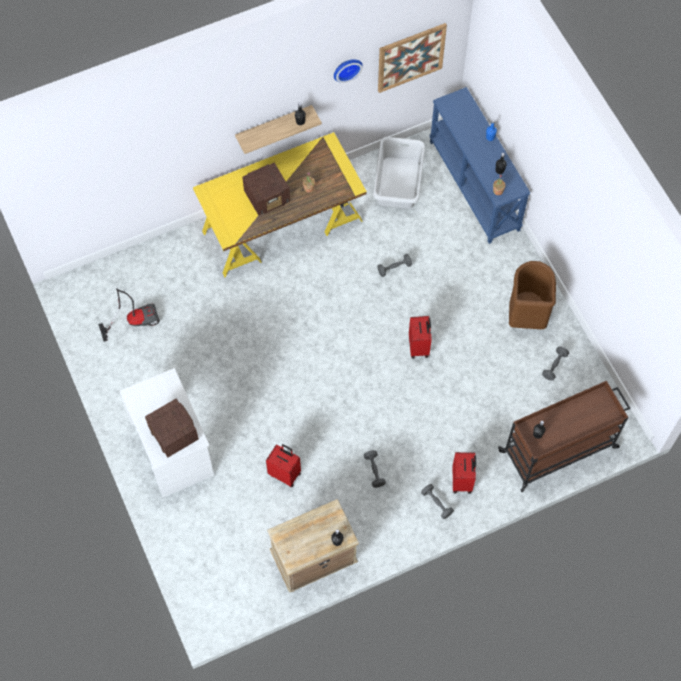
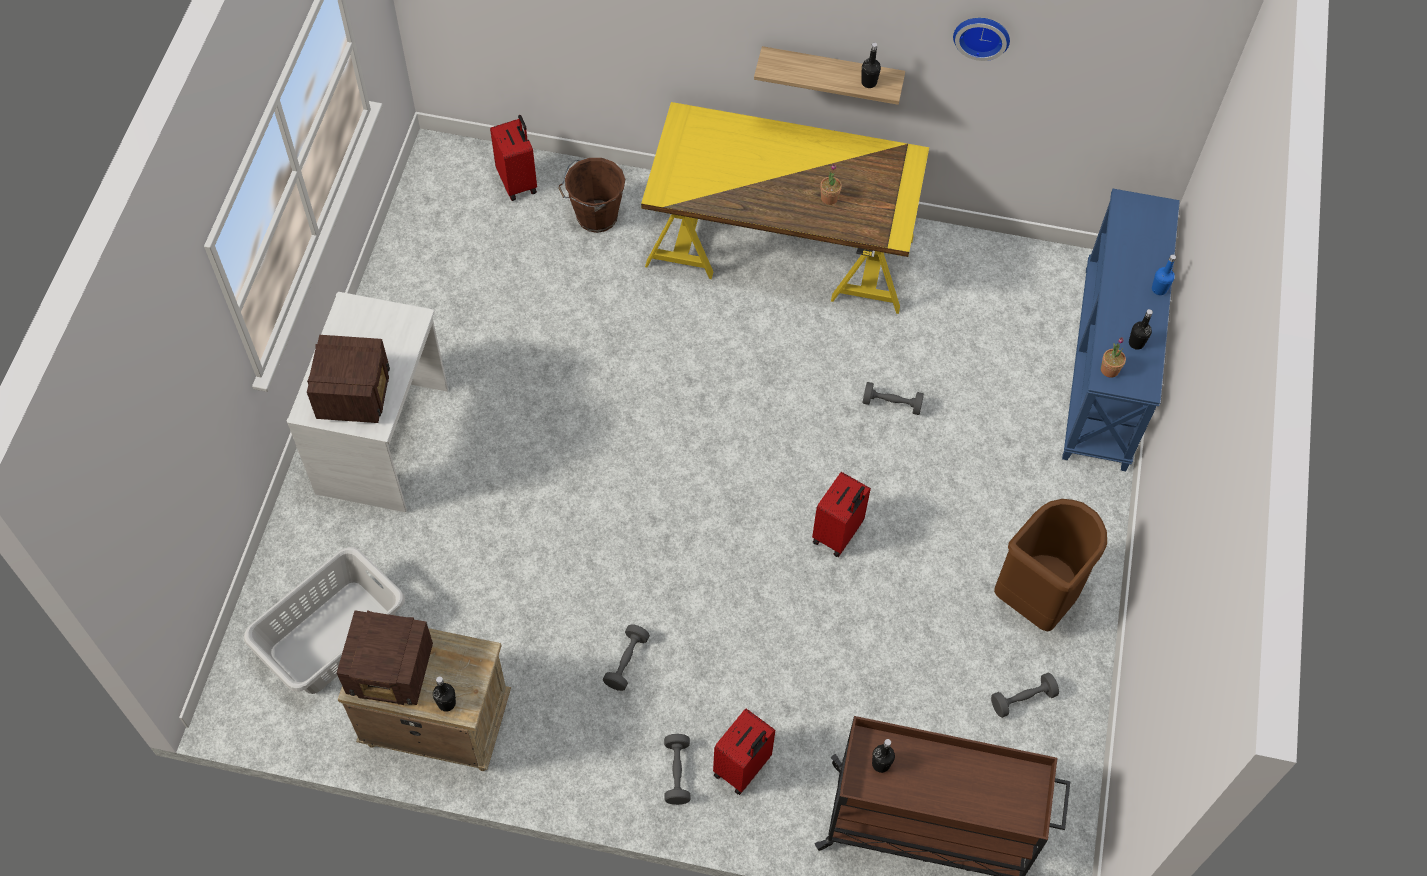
camera: 35 degrees right, 5 degrees down
vacuum cleaner [98,288,160,342] -> none
radio [242,163,290,216] -> radio moved to [337,610,433,705]
red suitcase [266,444,301,487] -> red suitcase moved to [490,115,537,201]
grey laundry basket [373,137,425,209] -> grey laundry basket moved to [244,547,405,694]
picture [378,23,447,93] -> none
none -> brown bucket [558,158,625,233]

